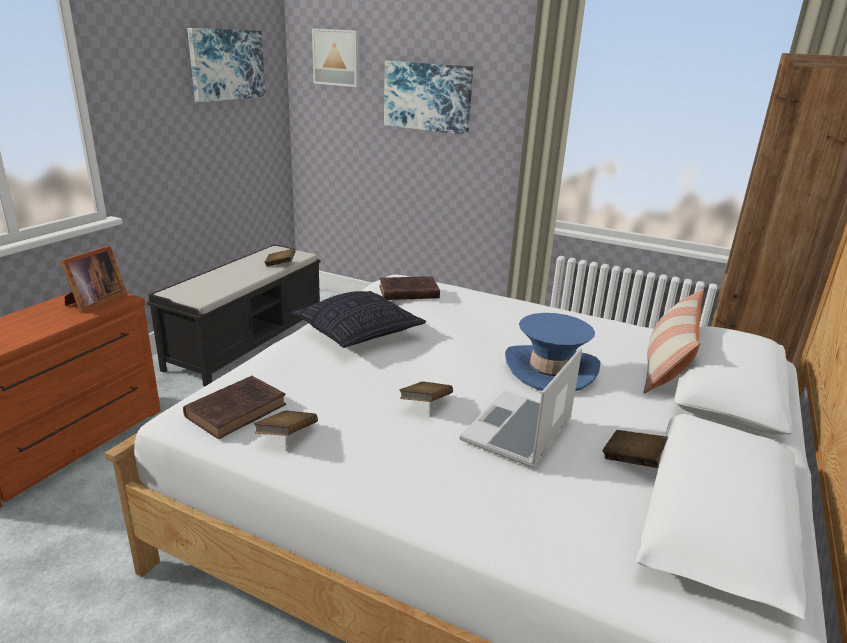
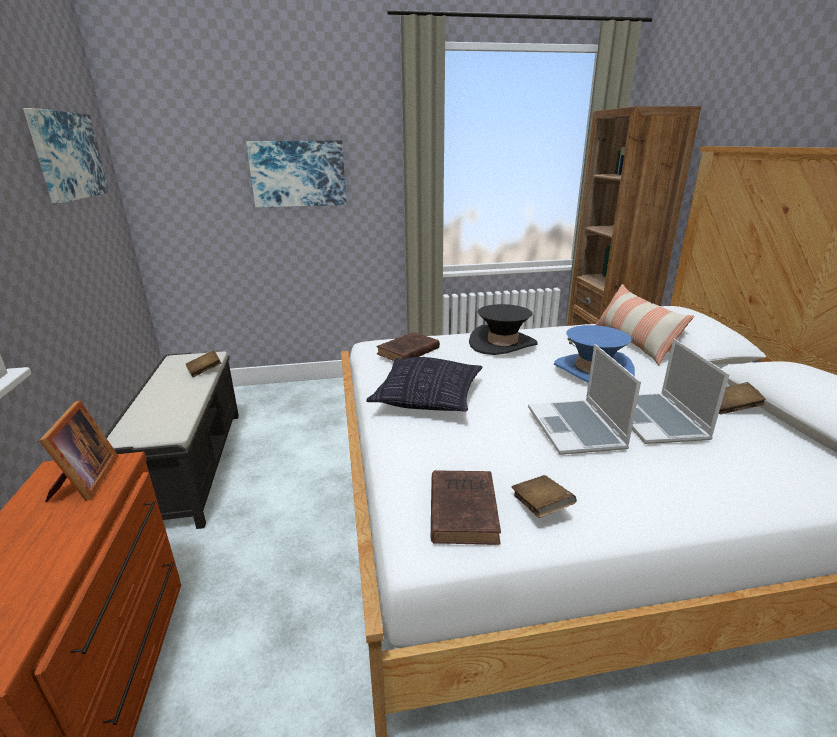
camera: 35 degrees left, 0 degrees up
picture [312,28,360,87] -> none
brown book [400,381,453,402] -> laptop [528,344,641,455]
none -> black hat [469,304,537,355]

